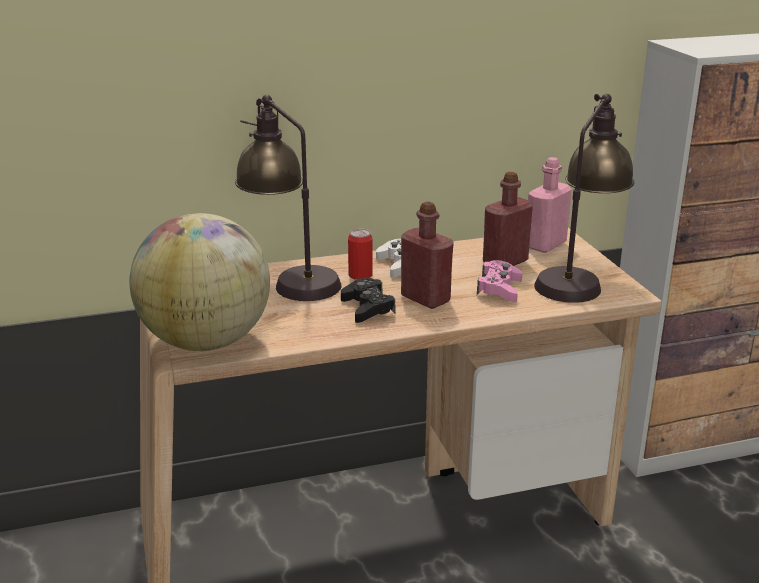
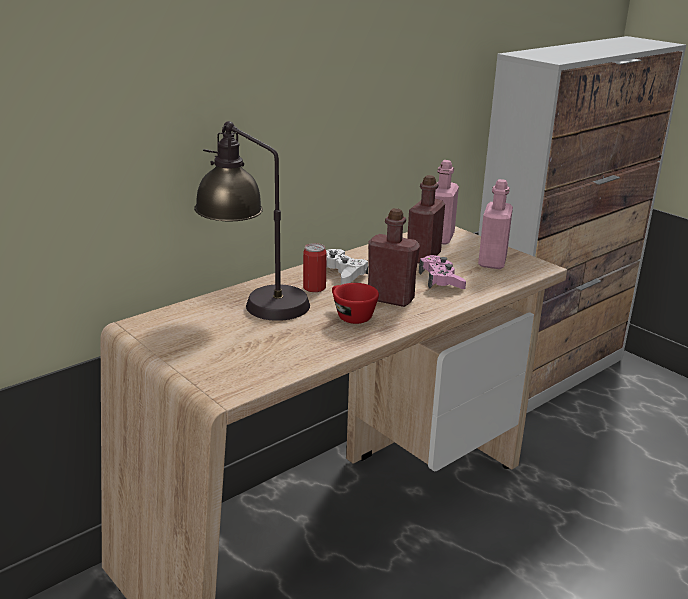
camera: 25 degrees left, 0 degrees up
globe [129,213,270,351] -> none
black game controller [341,278,395,323] -> red cup [332,283,379,324]
table lamp [534,94,634,303] -> pink bottle [478,179,513,269]

